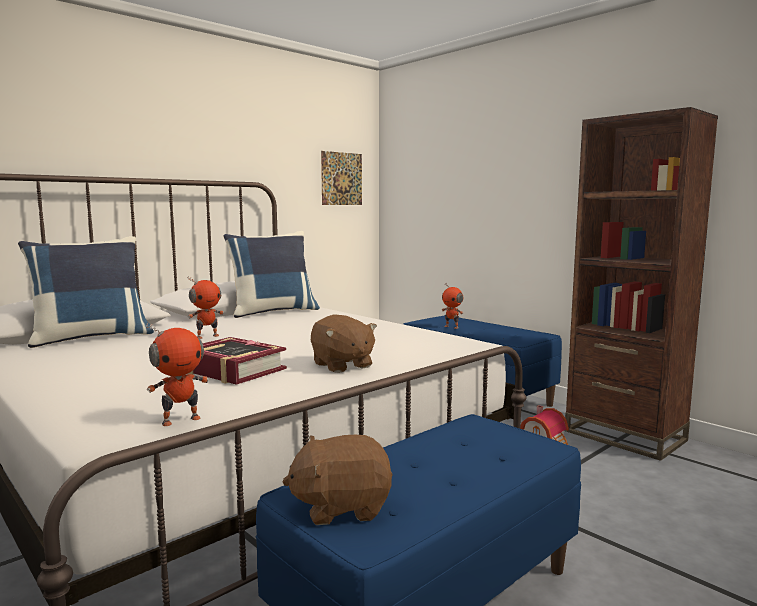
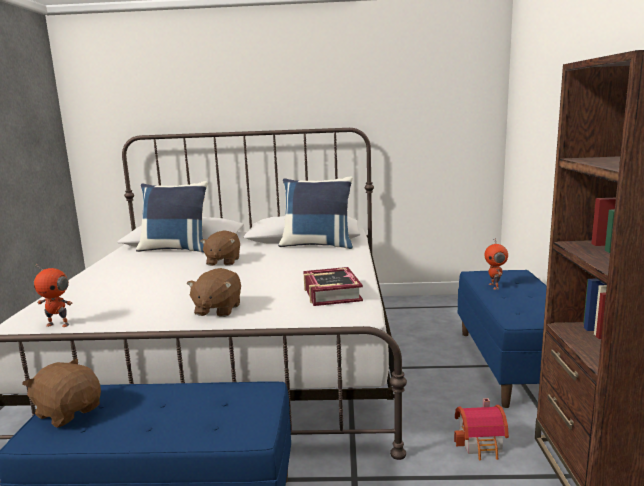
camera: 45 degrees right, 5 degrees up
toy robot [188,276,224,339] -> brown plush toy [201,230,240,266]
book [188,337,287,385] -> book moved to [304,267,363,306]
picture [321,151,362,205] -> none

